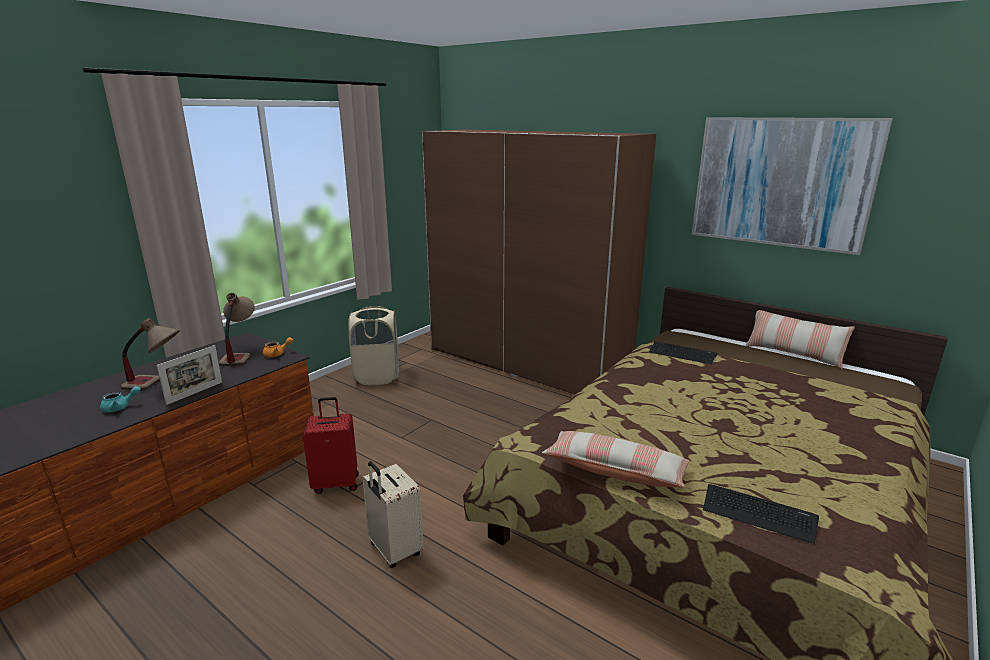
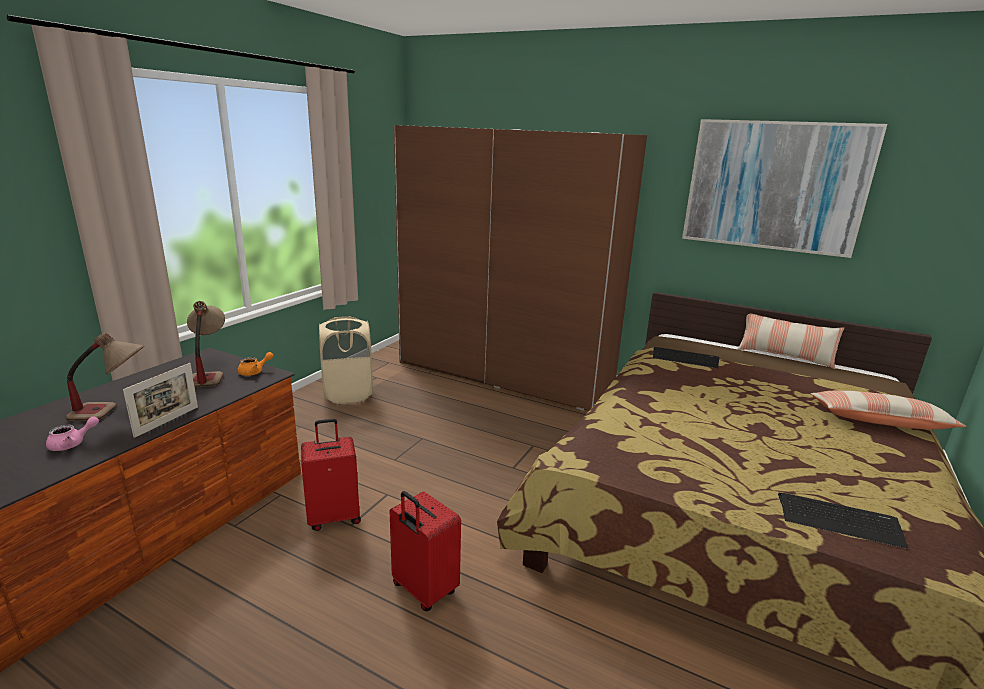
camera: 10 degrees left, 0 degrees up
turquoise teapot [100,386,141,412] -> pink teapot [46,416,99,451]
beige suitcase [362,461,424,568] -> red suitcase [390,491,461,611]
pillow [542,431,690,488] -> pillow moved to [811,391,966,429]

